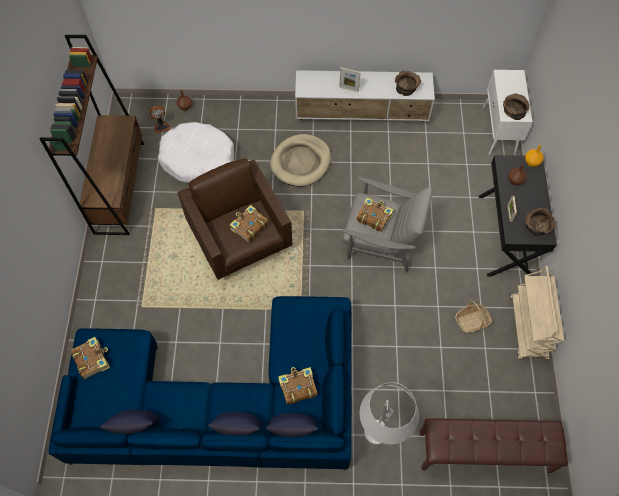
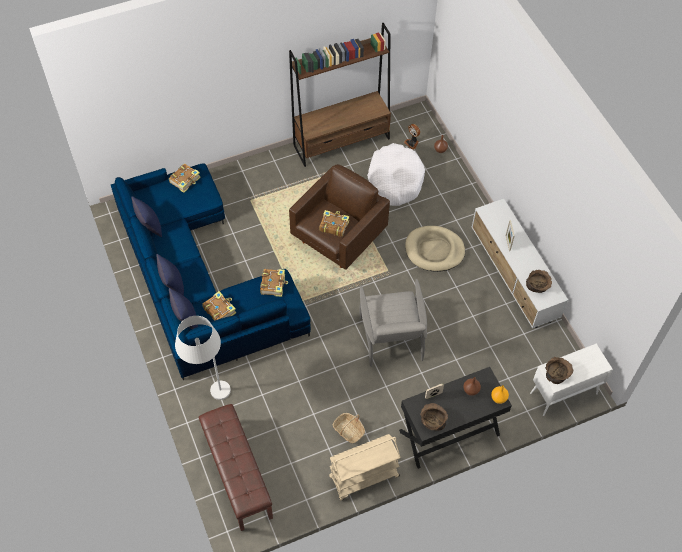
camera: 65 degrees right, 5 degrees down
book [356,197,394,232] -> book moved to [260,269,288,297]

